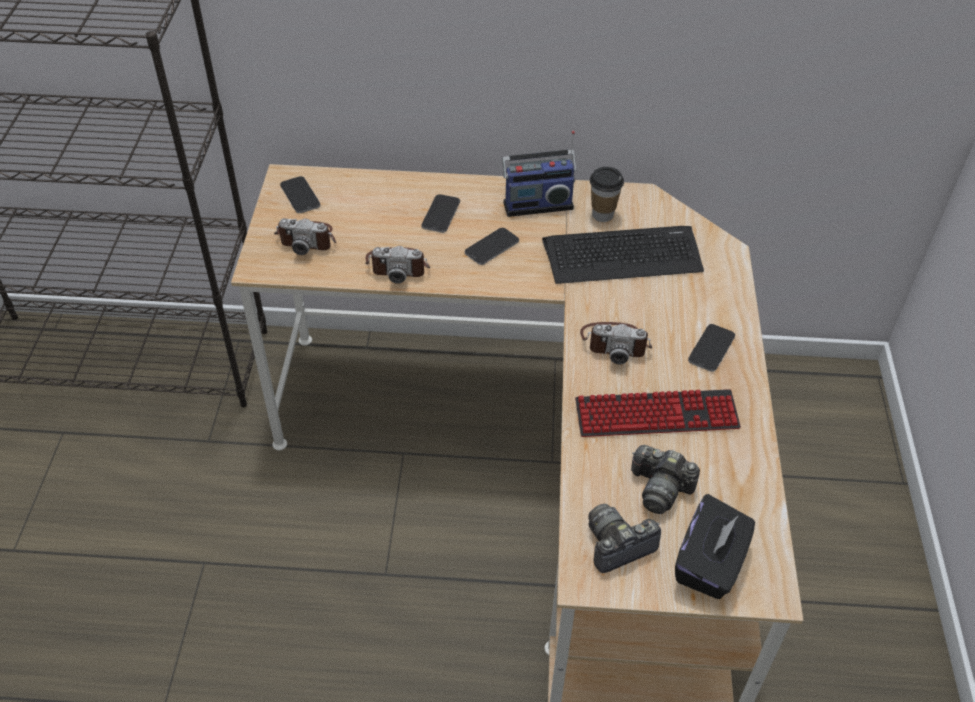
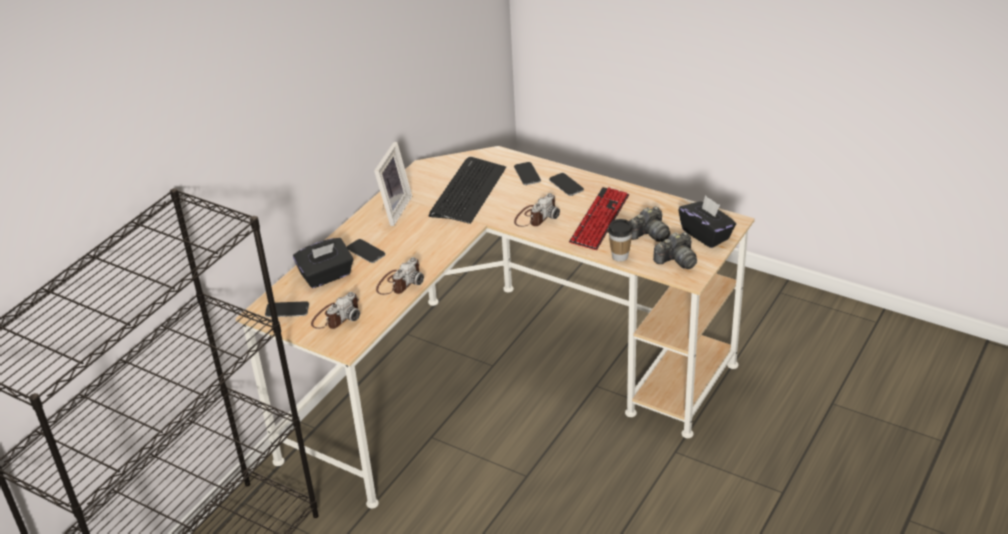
camera: 60 degrees left, 10 degrees down
phone [465,228,519,265] -> phone moved to [514,162,541,185]
radio [502,131,577,217] -> picture frame [374,142,412,226]
camera [588,504,661,573] -> camera turned 120 degrees counterclockwise [653,232,697,269]
cup [590,167,624,222] -> cup moved to [607,219,634,261]
none -> black tissue box [293,238,354,288]

